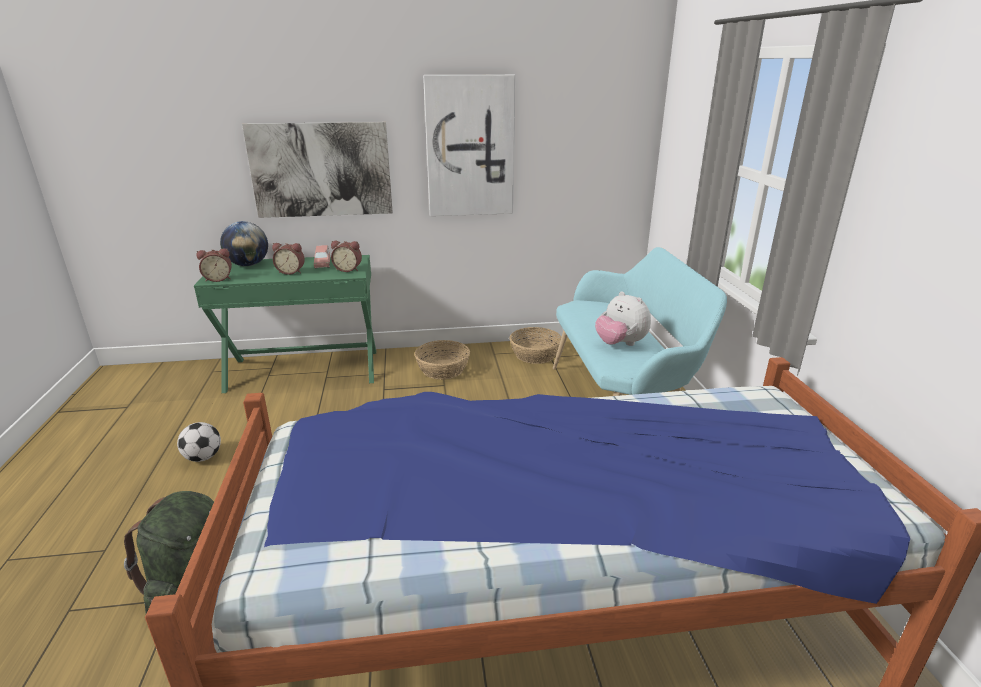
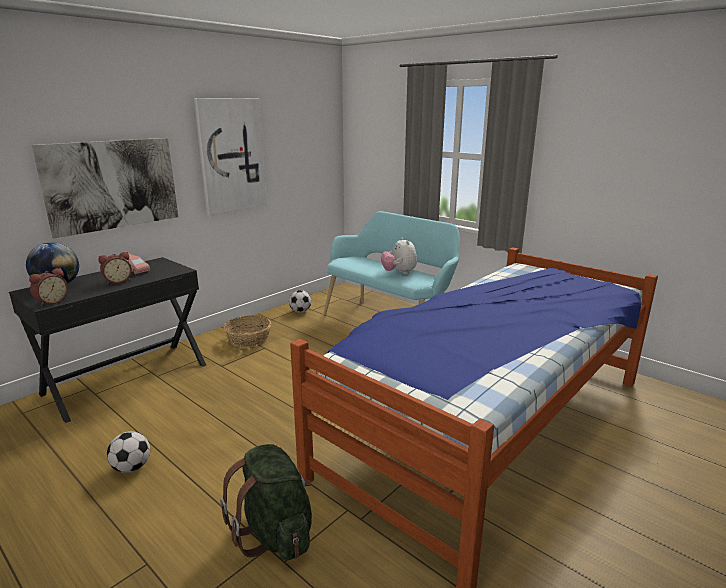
camera: 40 degrees left, 5 degrees down
green desk [194,255,376,393] -> black desk [9,257,206,423]
alarm clock [331,241,362,272] -> none
basket [509,327,561,364] -> football [289,290,311,312]
plush toy [595,291,651,346] -> plush toy turned 60 degrees clockwise [381,237,417,275]

